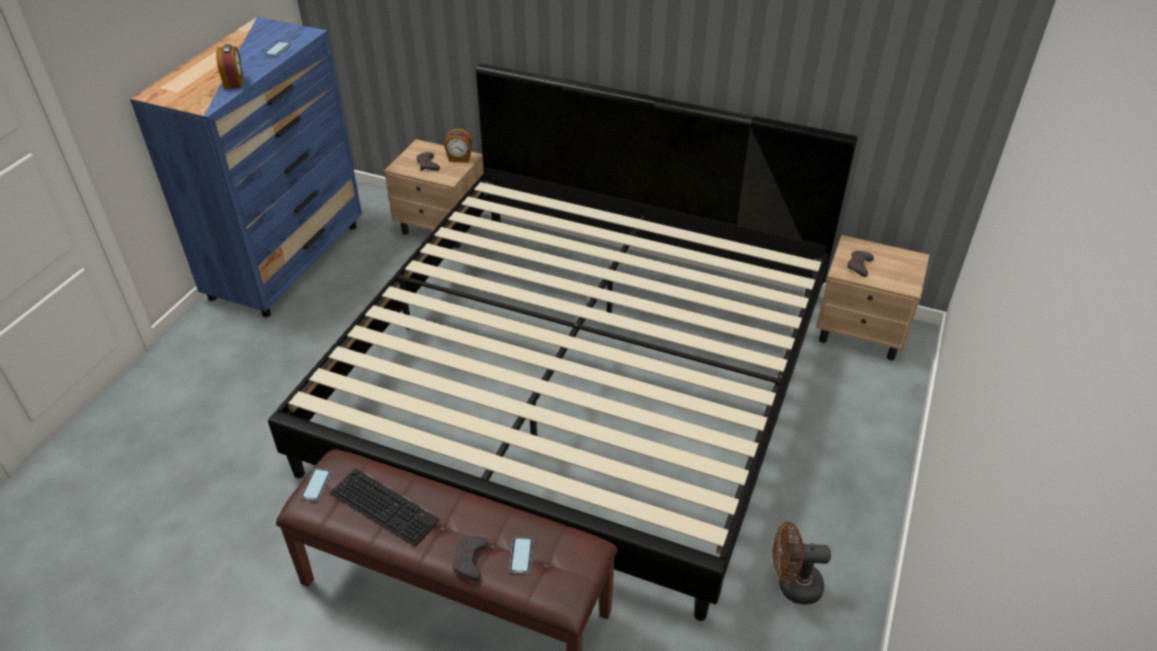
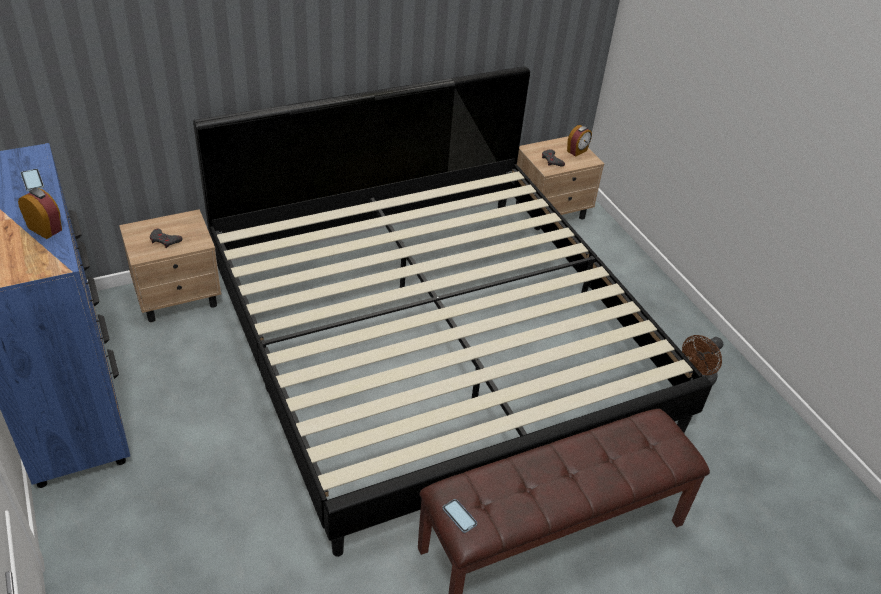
camera: 50 degrees left, 0 degrees up
keyboard [330,468,440,547] -> none
alarm clock [444,129,472,163] -> alarm clock moved to [567,125,592,157]
grey game controller [452,537,488,581] -> none
phone [509,537,533,574] -> none

